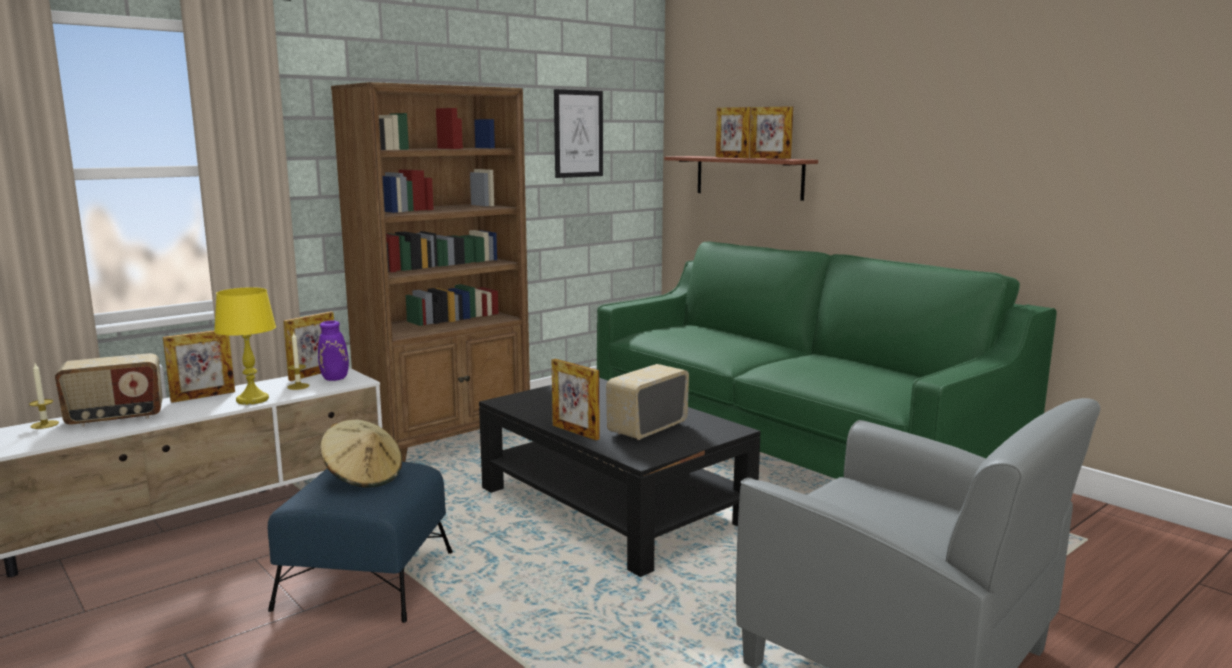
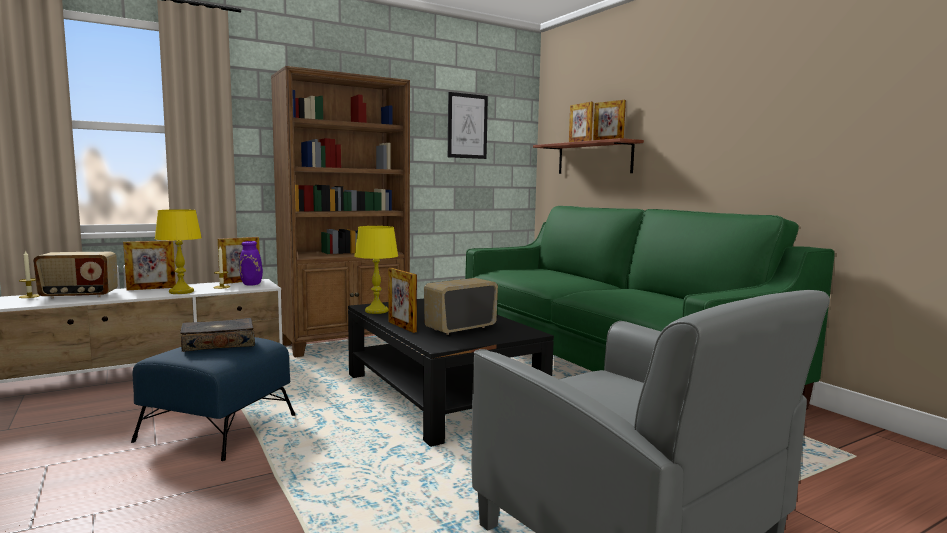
camera: 10 degrees right, 5 degrees down
beige hat [320,420,402,488] -> book [180,318,255,352]
none -> yellow table lamp [354,226,398,314]

